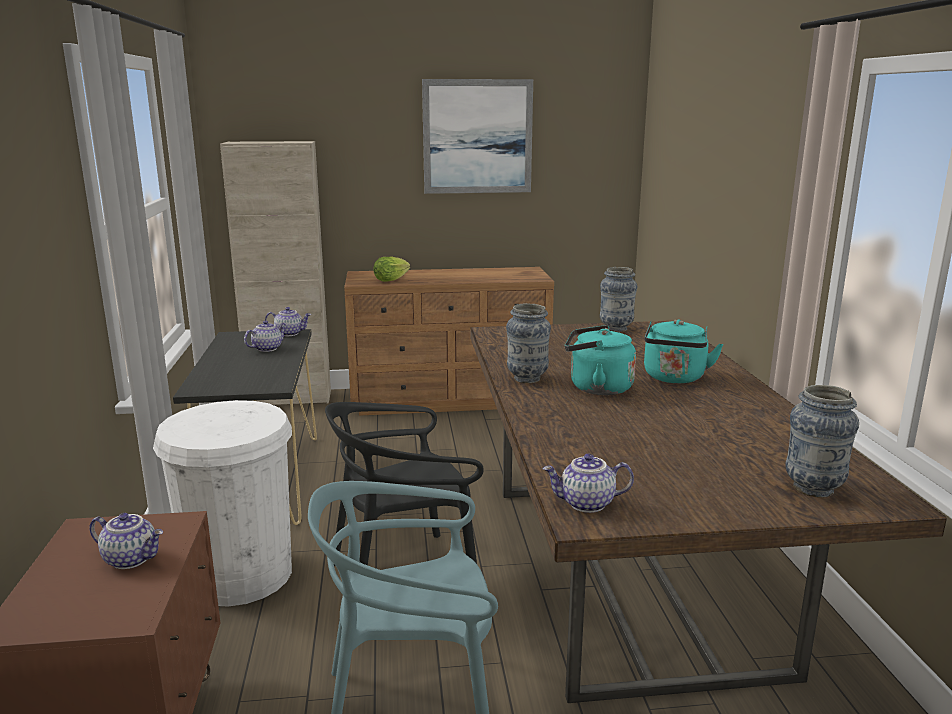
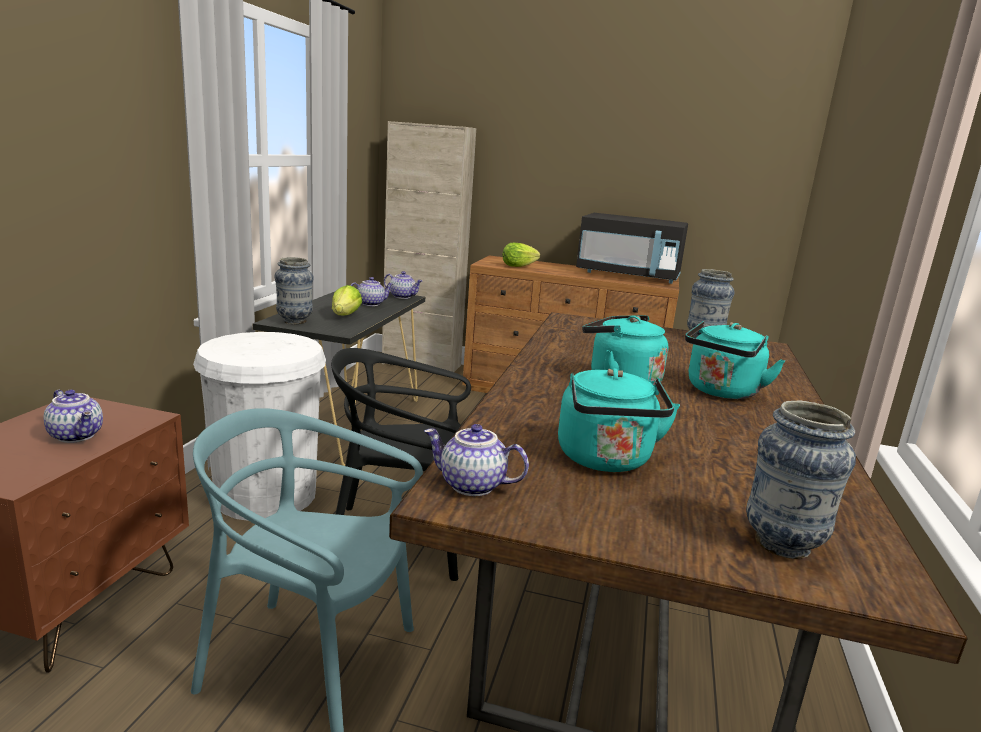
camera: 20 degrees right, 0 degrees up
picture [422,79,533,194] -> none
vase [506,303,551,383] -> vase moved to [274,257,314,324]
none -> lettuce [332,285,362,315]
none -> turquoise kettle [558,368,680,472]
none -> black microwave [576,213,688,284]

